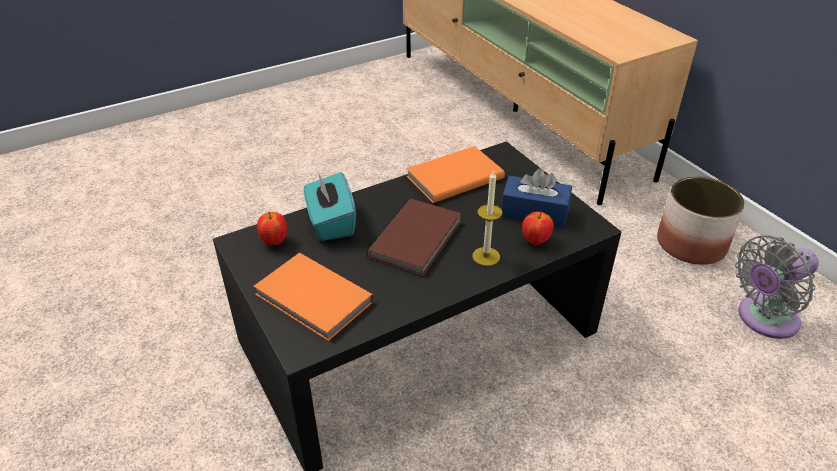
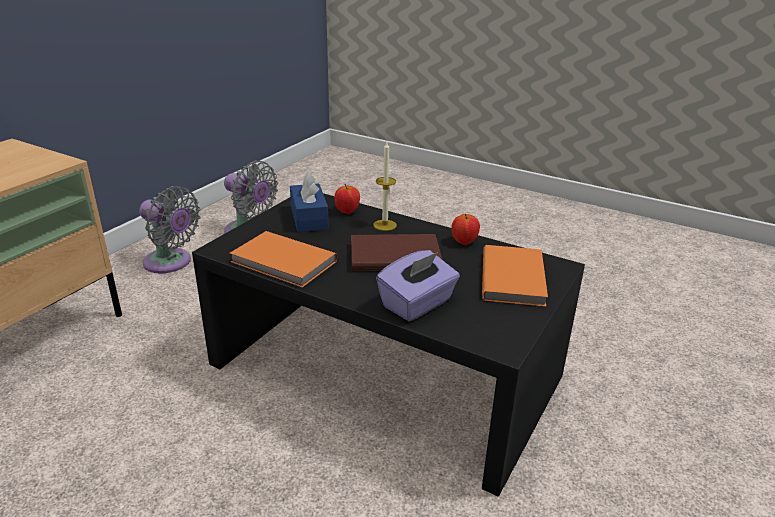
camera: 120 degrees left, 10 degrees down
apple [257,212,287,246] -> apple moved to [452,214,480,245]
turquoise tissue box [304,172,356,241] -> purple tissue box [376,250,460,321]
planter [657,176,745,265] -> grey fan [139,186,201,273]

